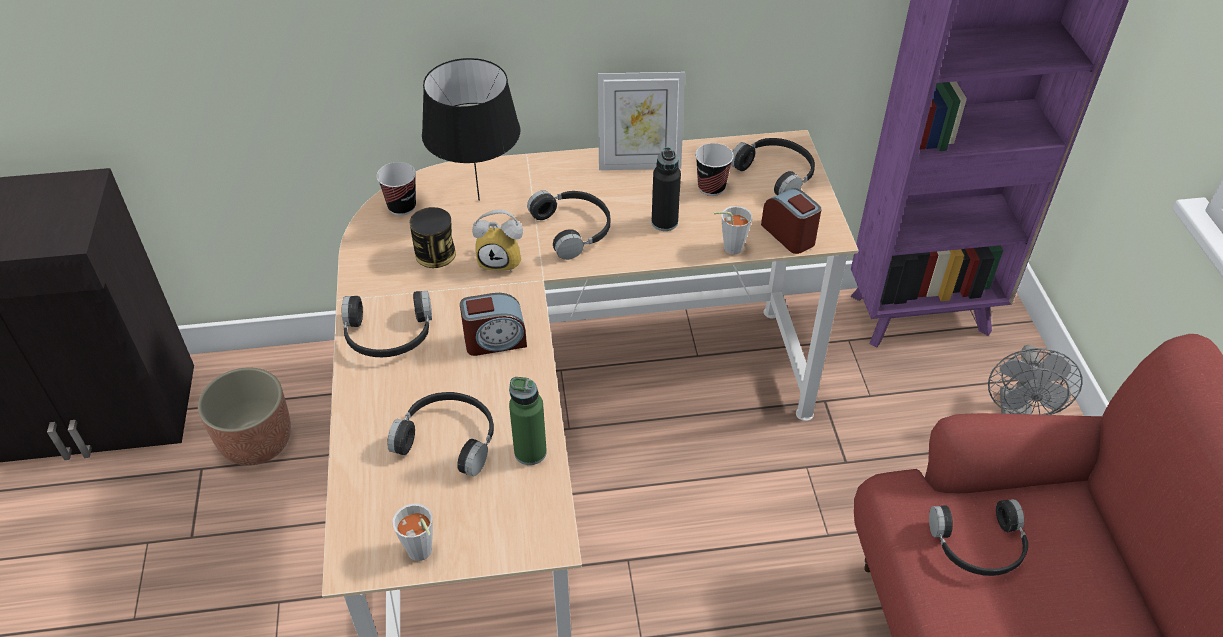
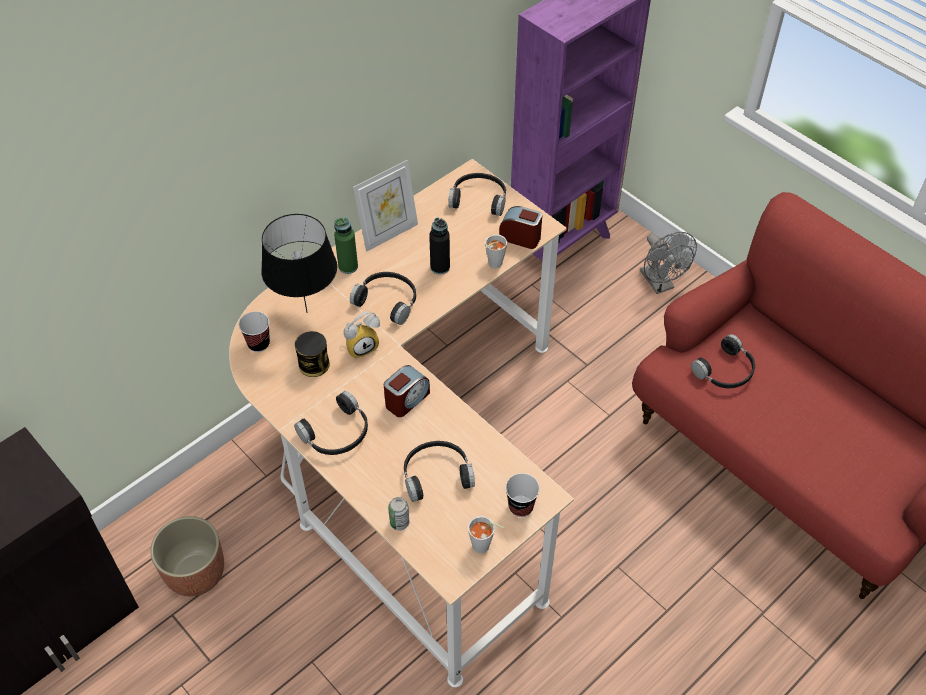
camera: 35 degrees left, 5 degrees up
green bottle [509,377,547,465] -> green bottle moved to [334,217,358,274]
cup [695,143,734,196] -> cup moved to [505,473,540,517]
none -> can [388,497,409,530]

